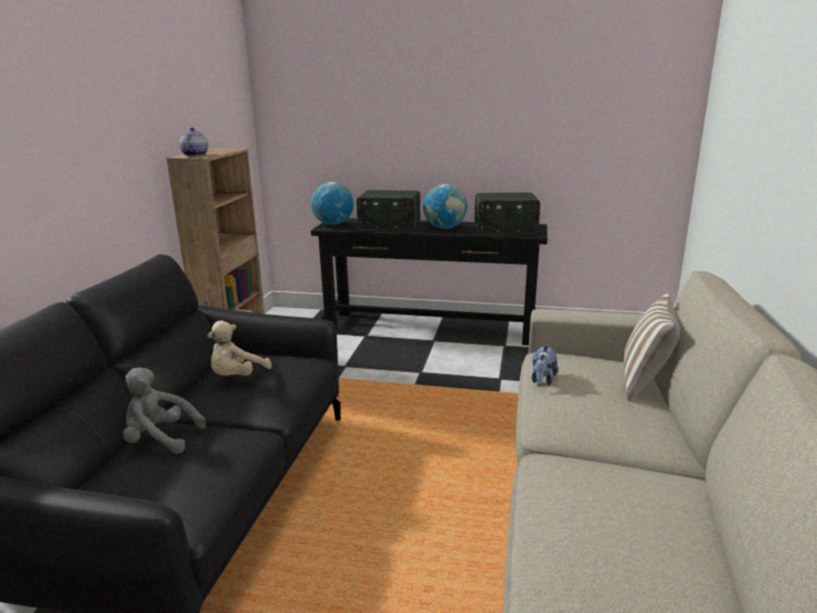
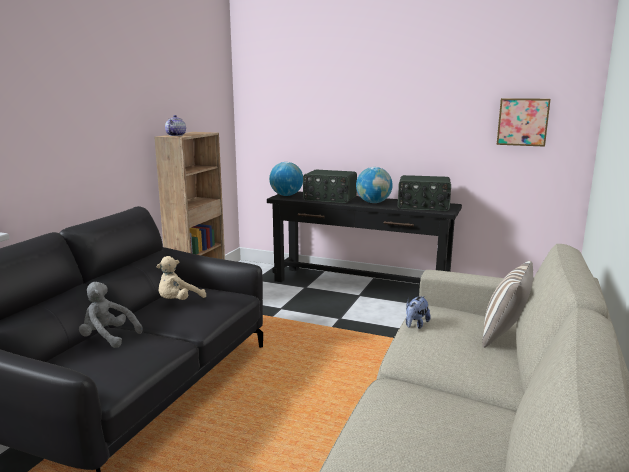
camera: 10 degrees right, 5 degrees down
none -> picture [497,98,551,147]

